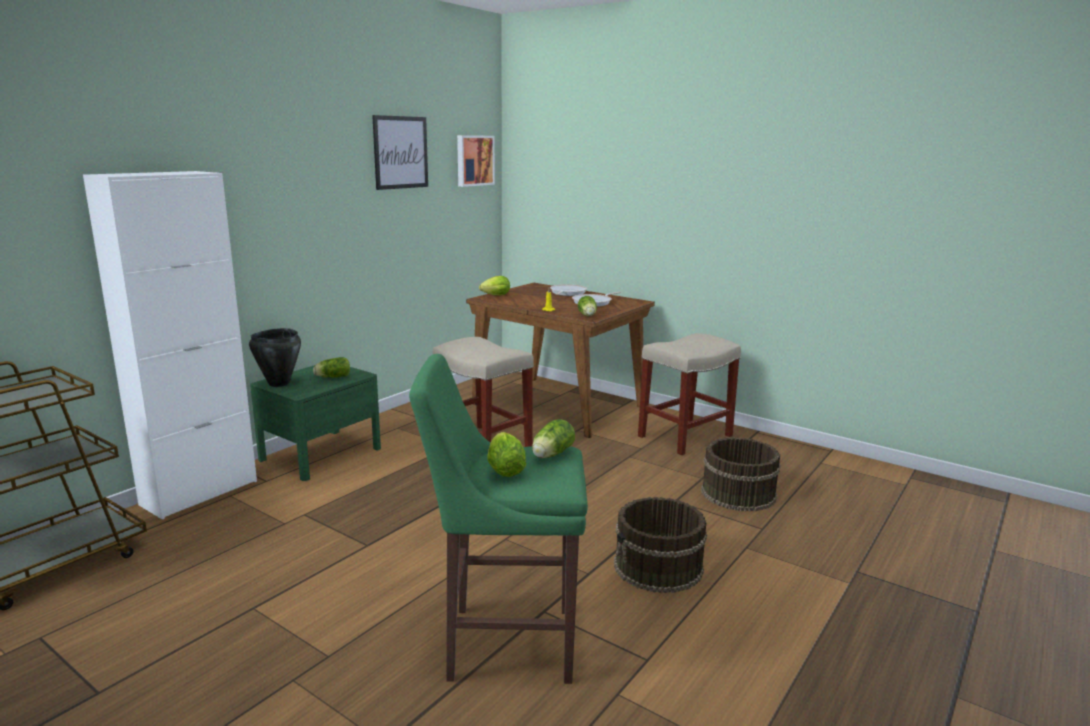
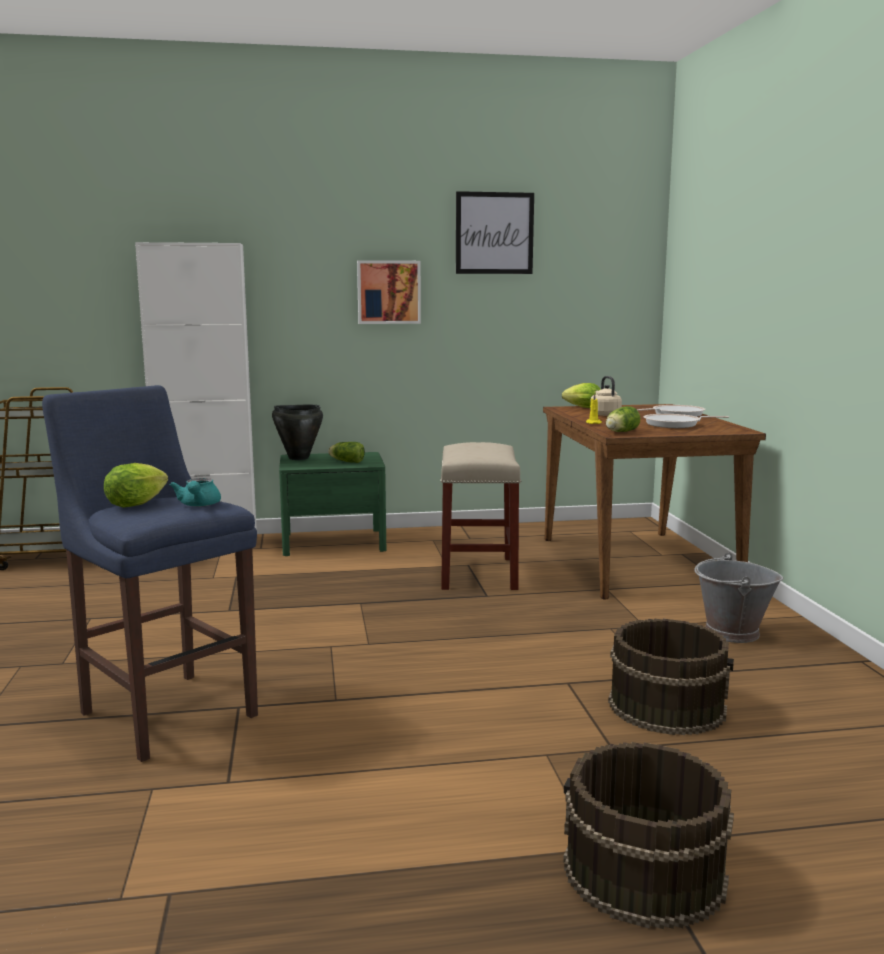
camera: 45 degrees right, 5 degrees down
green stool [409,354,588,684] -> blue stool [42,385,258,762]
picture [457,135,495,187] -> picture moved to [357,260,421,324]
lettuce [532,419,575,458] -> turquoise teapot [170,478,221,507]
brown bucket [614,497,707,593] -> brown bucket moved to [563,742,734,929]
beige stool [638,333,741,455] -> grey bucket [694,553,783,643]
none -> beige kettle [590,376,622,416]

